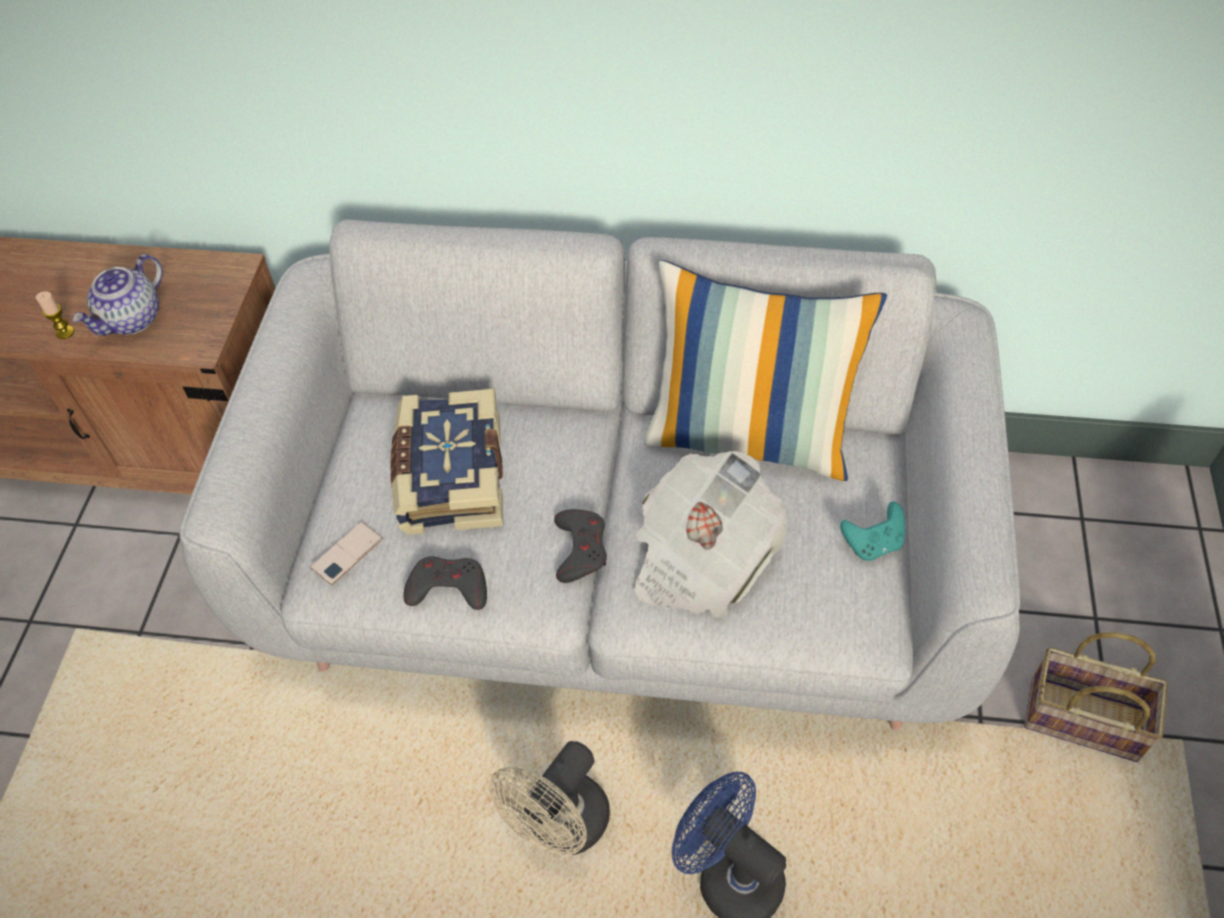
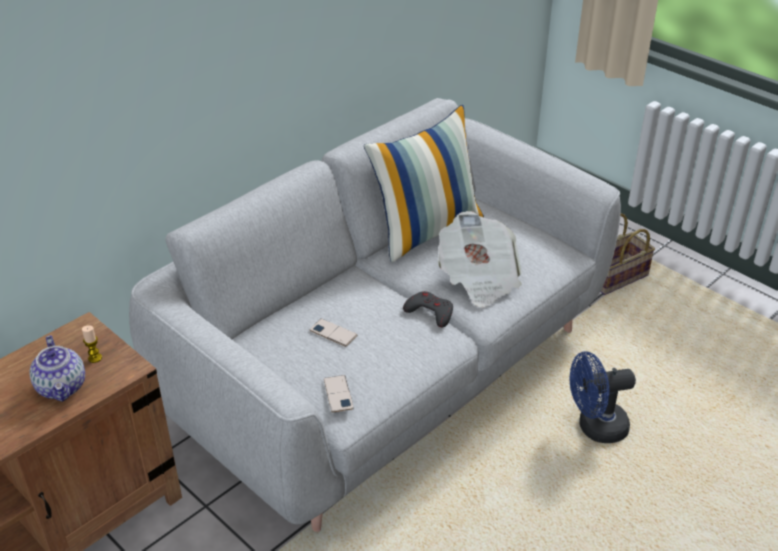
camera: 55 degrees left, 15 degrees down
candle [36,291,74,339] -> candle moved to [82,325,102,363]
book [390,389,504,535] -> phone [309,319,357,347]
grey game controller [403,556,487,610] -> none
beige fan [489,741,610,855] -> none
turquoise game controller [840,501,905,561] -> none

